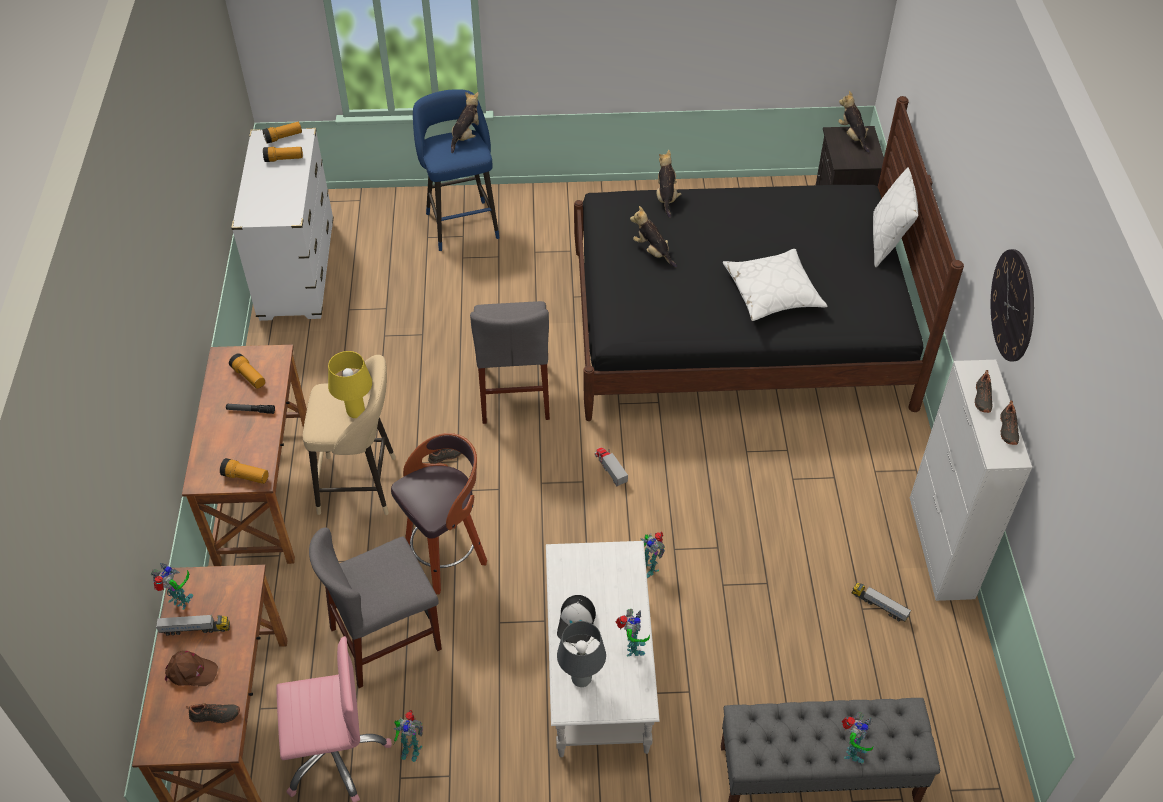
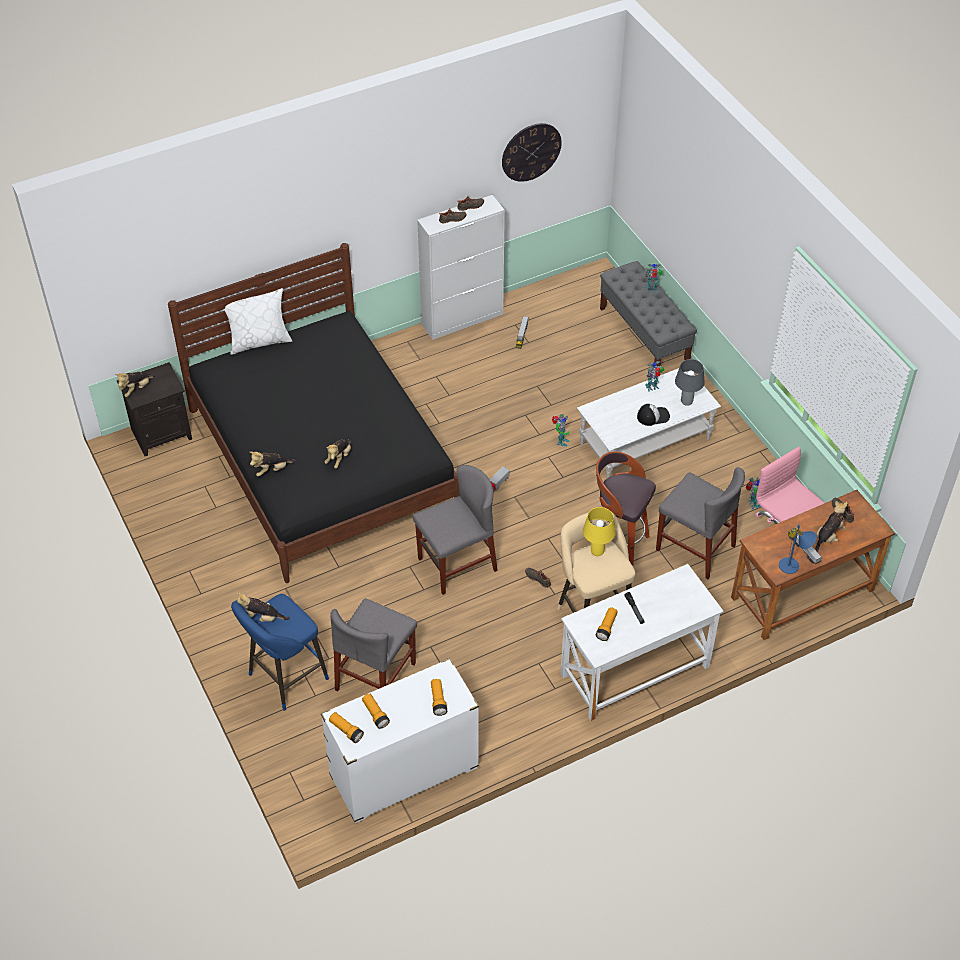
camera: 115 degrees left, 0 degrees up
toy robot [151,563,193,610] -> blue table lamp [779,524,817,574]
brown cap [165,651,218,686] -> plush toy [815,501,847,552]
brown desk [182,345,307,566] -> white desk [560,564,724,721]
flashlight [220,458,269,484] -> flashlight moved to [431,679,447,716]
white pillow [723,249,828,321] -> none
wall clock [991,249,1034,362] -> wall clock moved to [502,123,562,182]
none -> grey chair [330,599,417,691]

